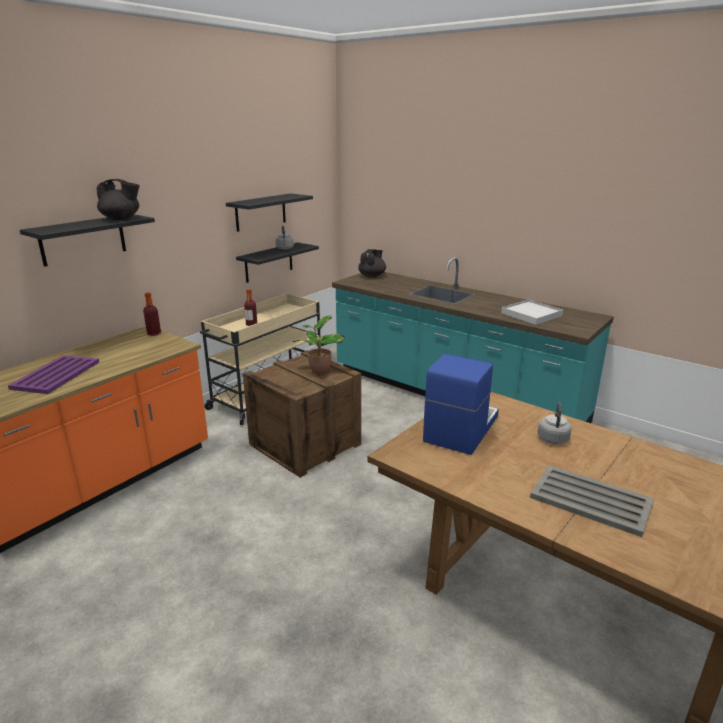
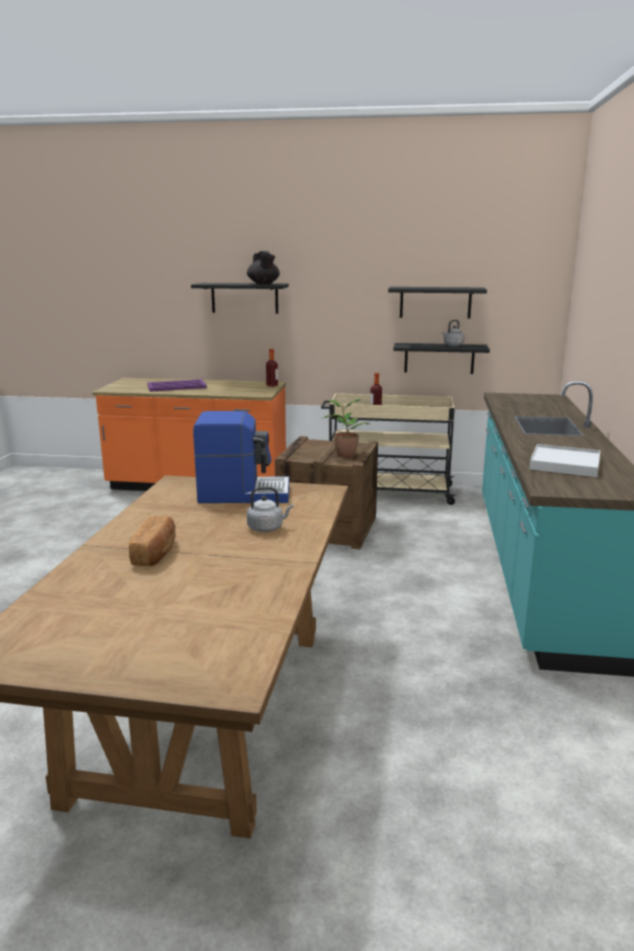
camera: 60 degrees right, 5 degrees down
black teapot [358,249,386,277] -> none
grey tray [530,465,654,537] -> bread [129,516,175,566]

